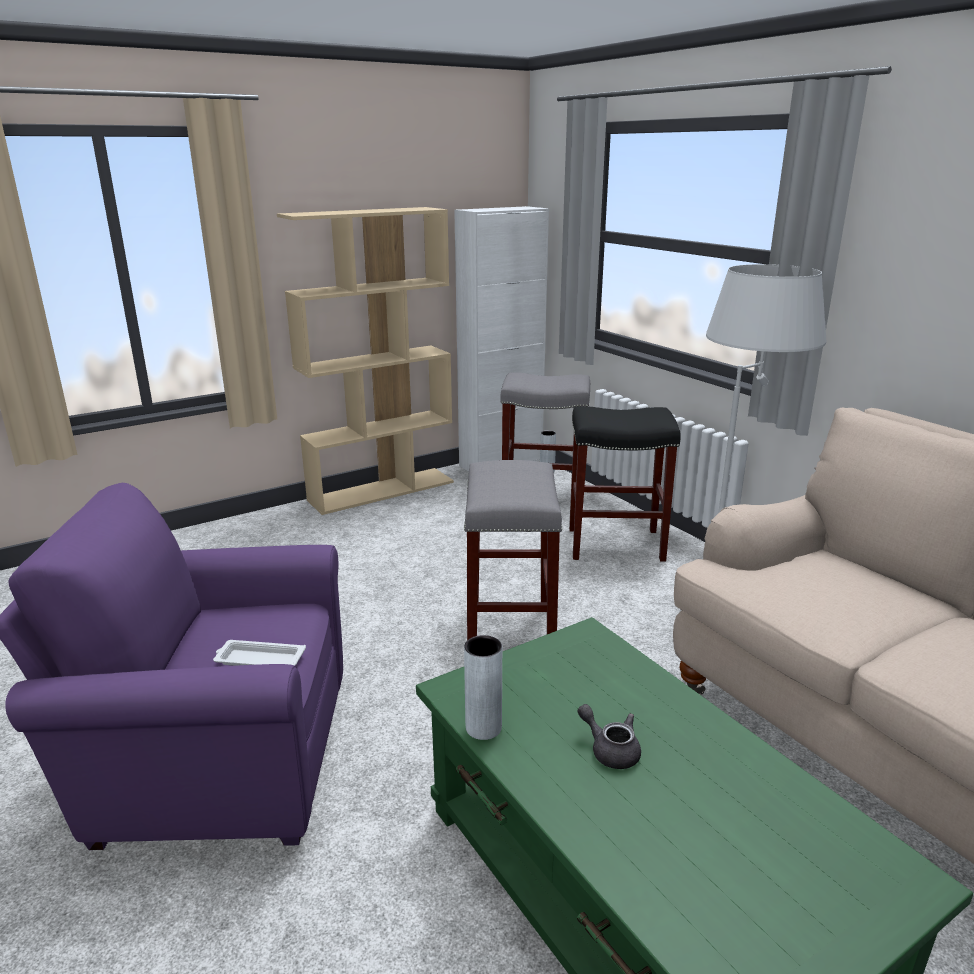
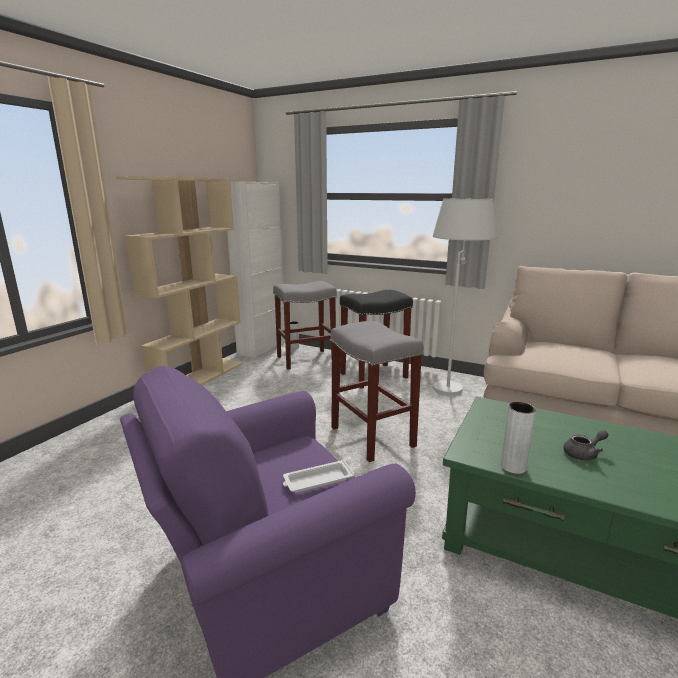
camera: 30 degrees left, 5 degrees down
grey teapot [577,704,641,769] -> grey teapot turned 150 degrees clockwise [563,430,609,461]

